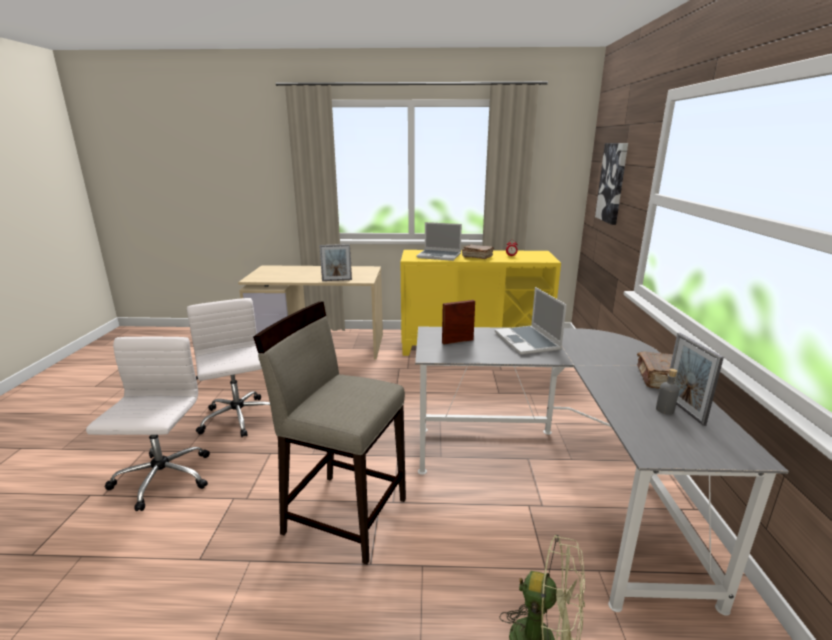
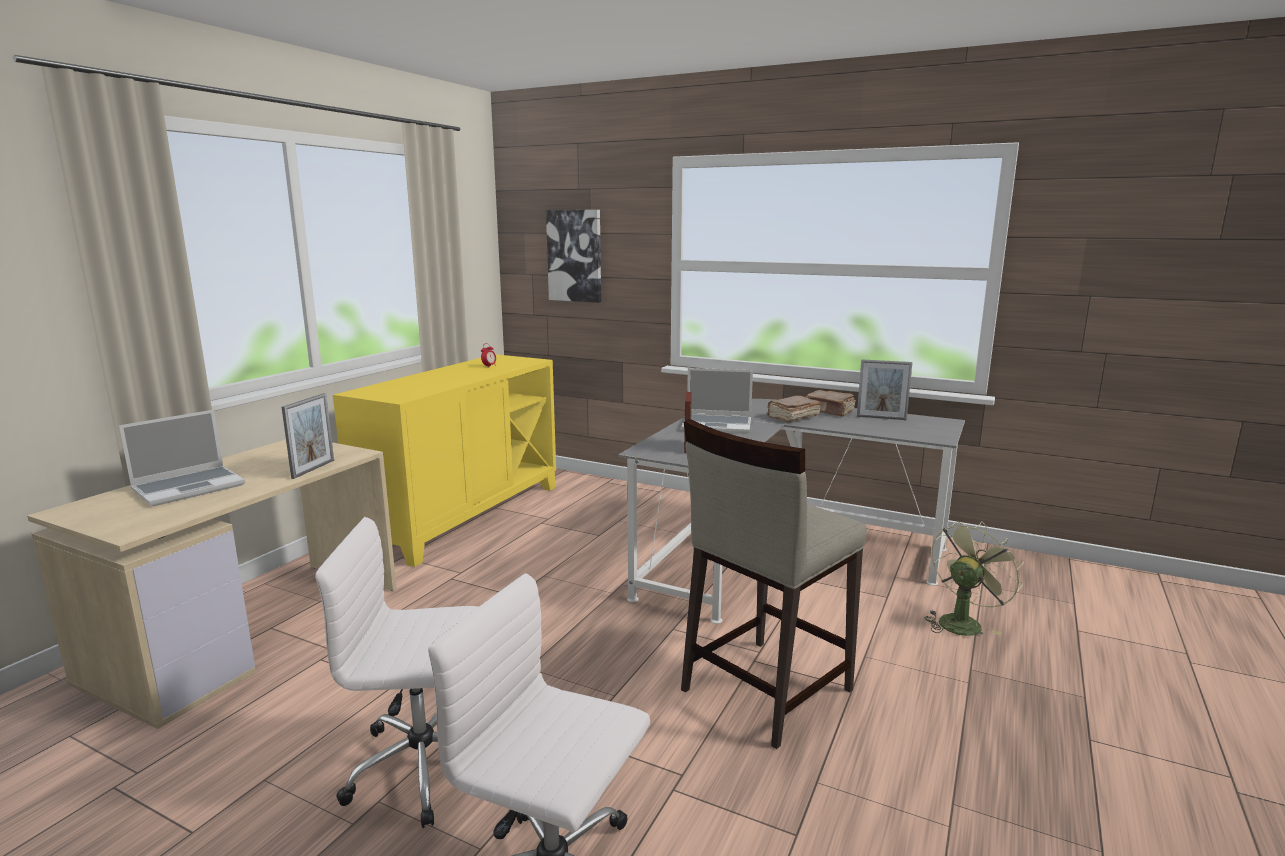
camera: 65 degrees left, 5 degrees down
laptop [416,222,462,261] -> laptop moved to [119,410,245,506]
brown book [462,245,494,259] -> brown book moved to [767,396,821,423]
grey bottle [656,369,679,415] -> none

